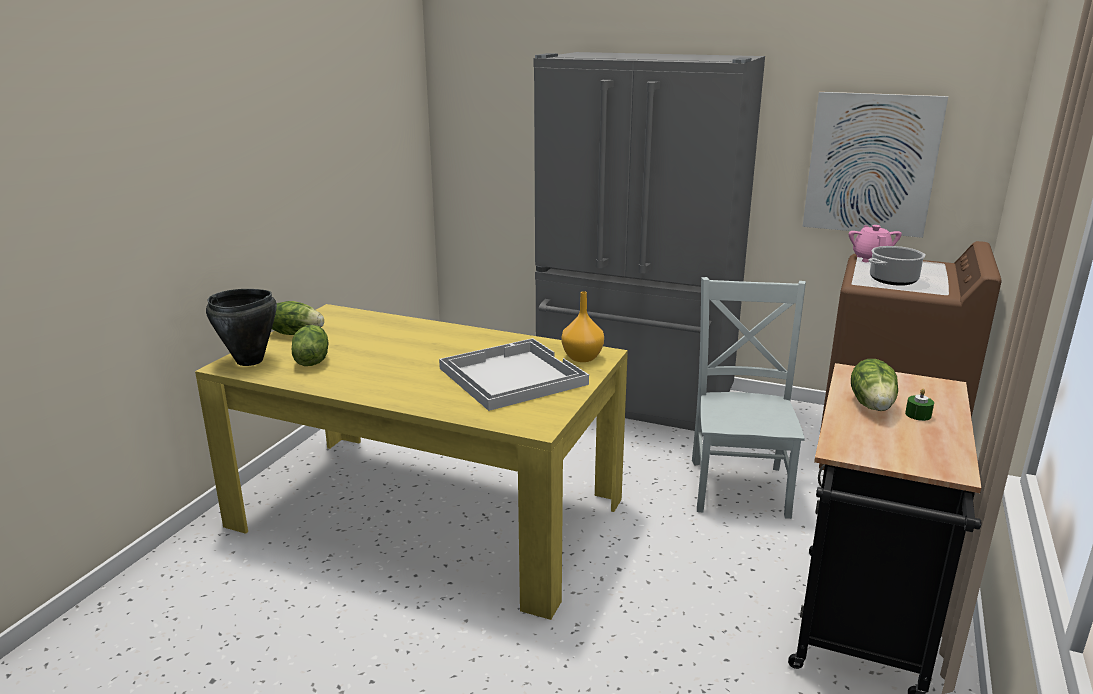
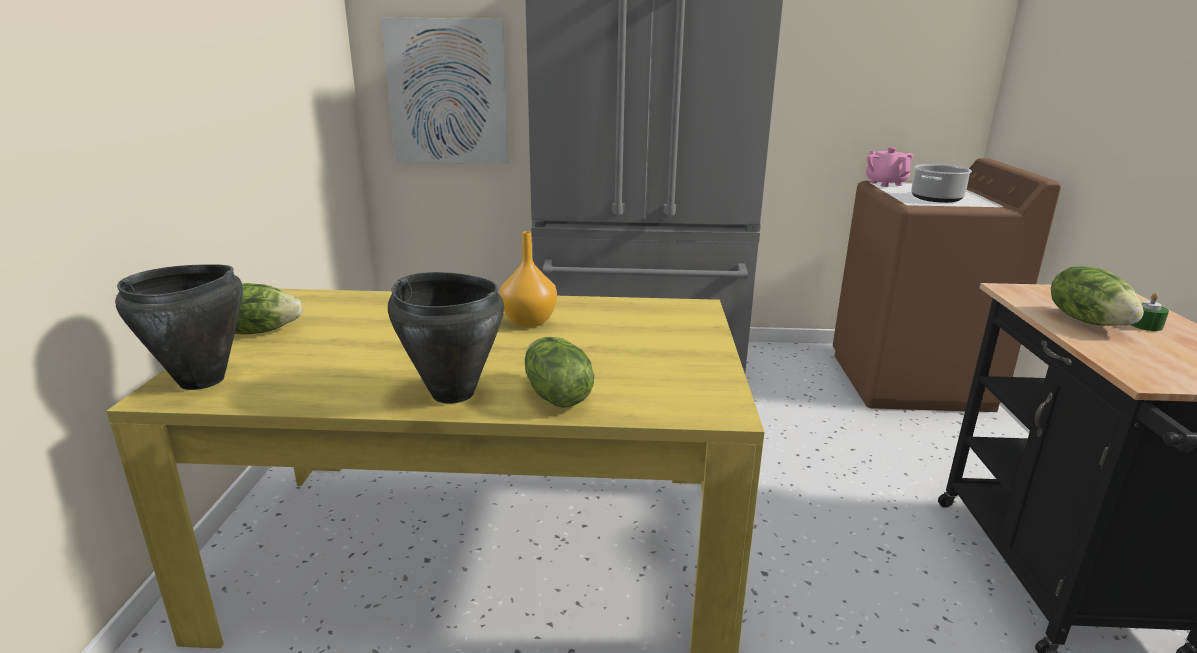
camera: 20 degrees left, 0 degrees up
lettuce [292,325,329,366] -> lettuce moved to [524,337,594,408]
white tray [439,338,589,411] -> none
orange vase [561,291,604,362] -> orange vase moved to [500,231,557,327]
grey chair [692,277,806,519] -> none
picture [803,92,948,238] -> picture moved to [381,17,509,164]
none -> black cooking pot [388,272,504,404]

